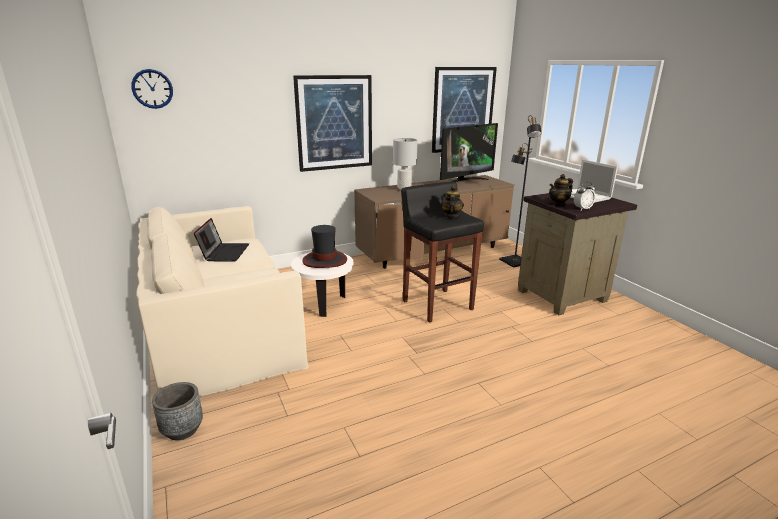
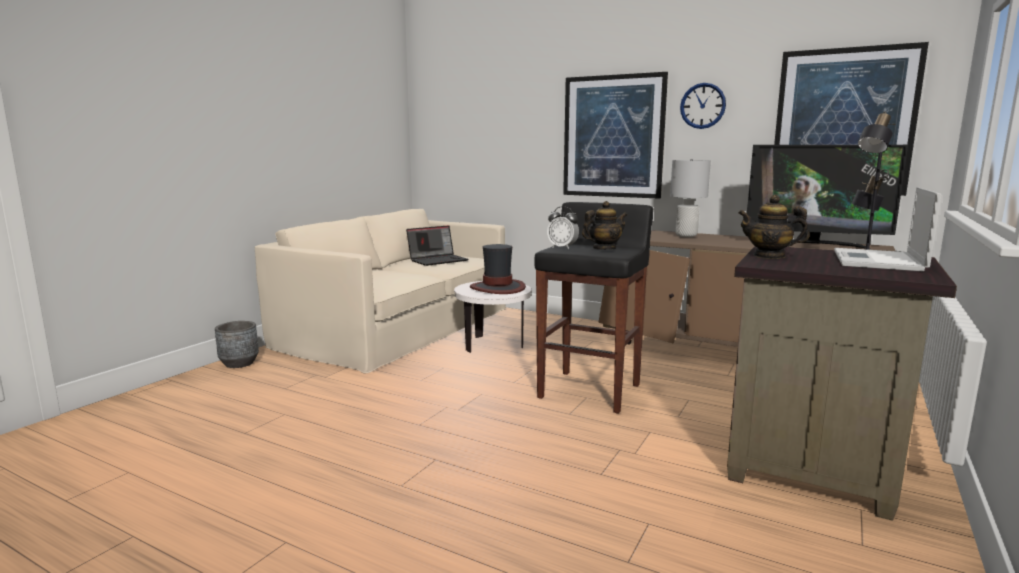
camera: 55 degrees right, 10 degrees down
wall clock [131,69,173,109] -> wall clock moved to [680,83,726,129]
alarm clock [574,182,596,210] -> alarm clock moved to [547,206,579,249]

